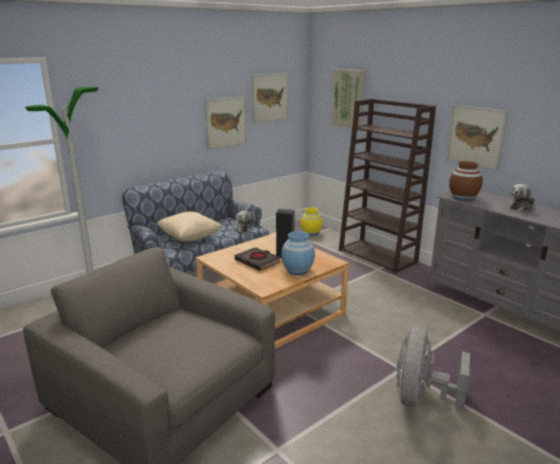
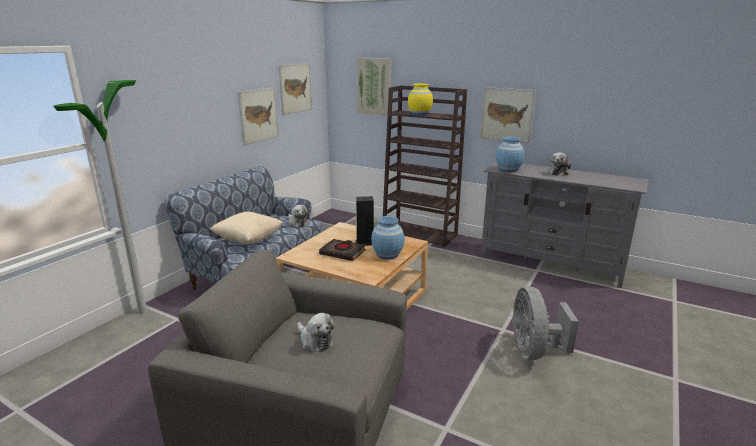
camera: 20 degrees left, 0 degrees up
yellow vase [301,207,322,236] -> yellow vase moved to [408,84,433,115]
brown vase [449,161,483,201] -> blue vase [496,137,525,172]
none -> plush toy [297,313,335,352]

